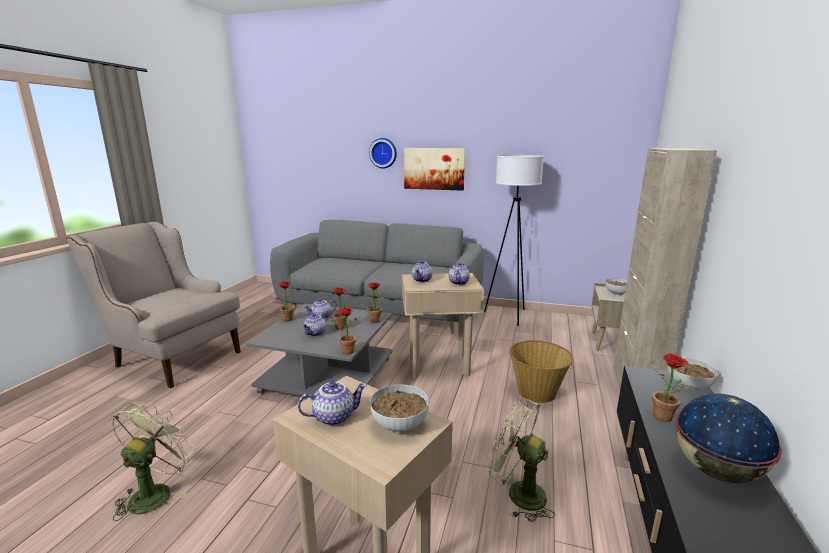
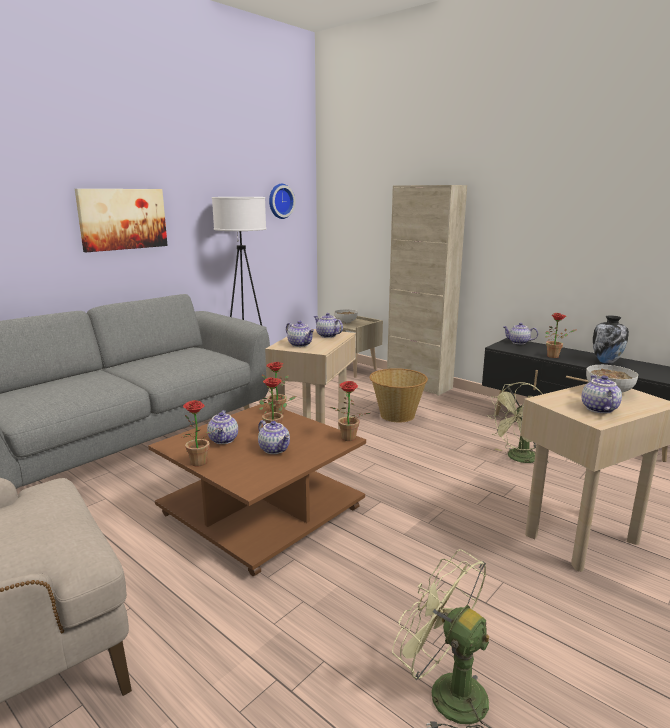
camera: 65 degrees left, 0 degrees up
grey coffee table [246,303,393,396] -> brown coffee table [148,403,366,576]
wall clock [369,138,397,168] -> wall clock moved to [269,184,295,219]
bowl [668,357,718,390] -> teapot [503,323,538,344]
globe [675,393,782,483] -> vase [593,315,629,364]

